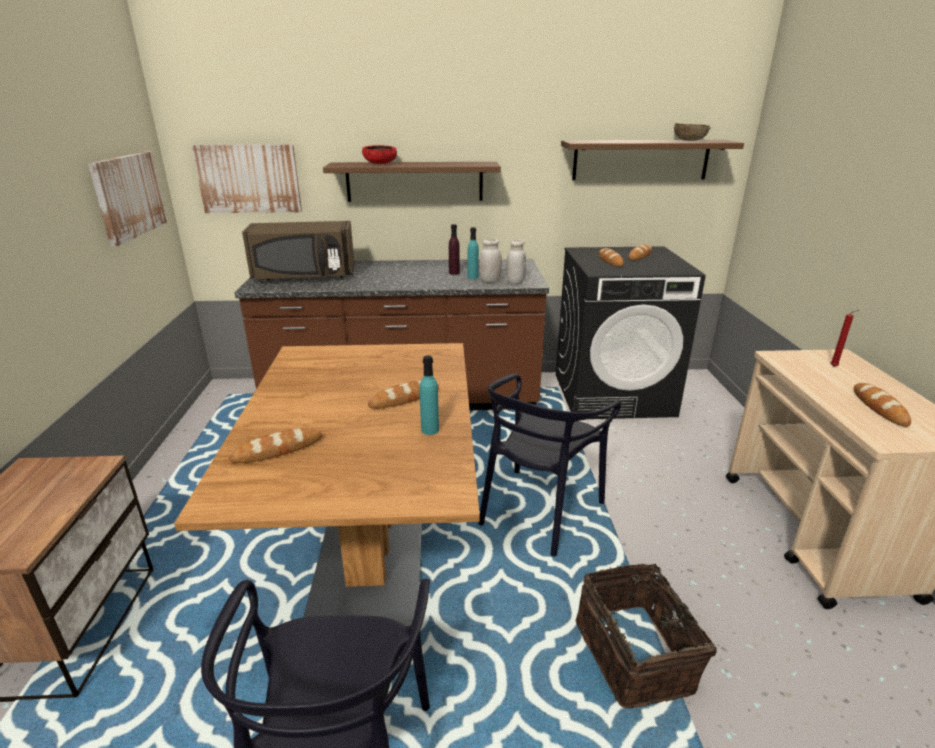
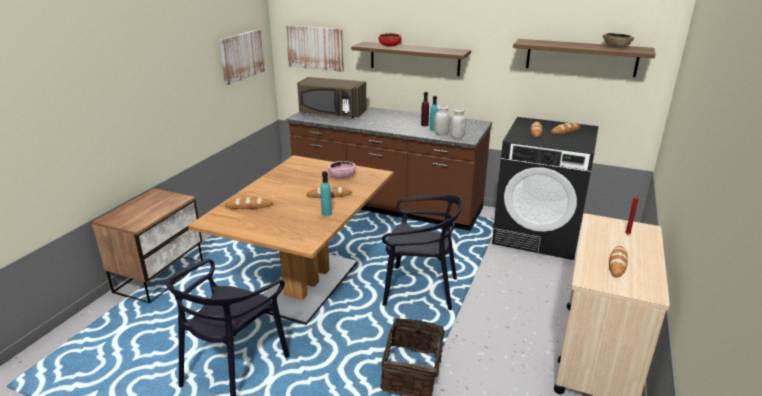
camera: 25 degrees right, 0 degrees up
black chair [478,374,621,557] -> black chair turned 135 degrees counterclockwise [382,195,463,310]
none -> pink bowl [328,161,356,179]

